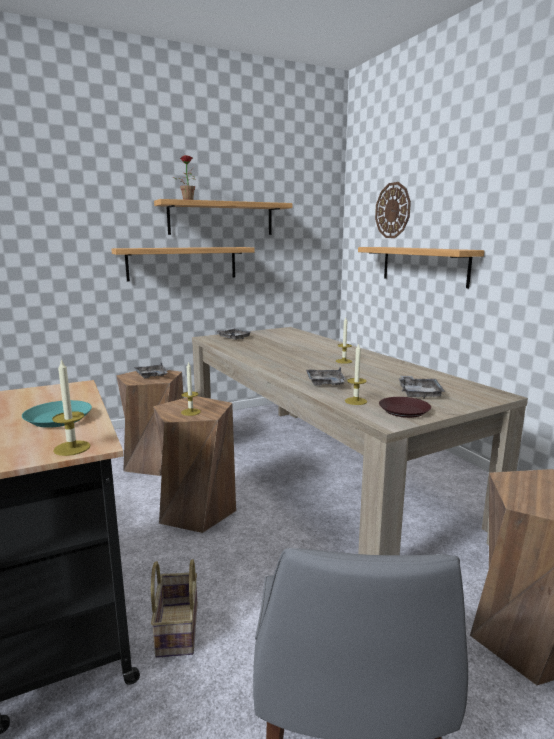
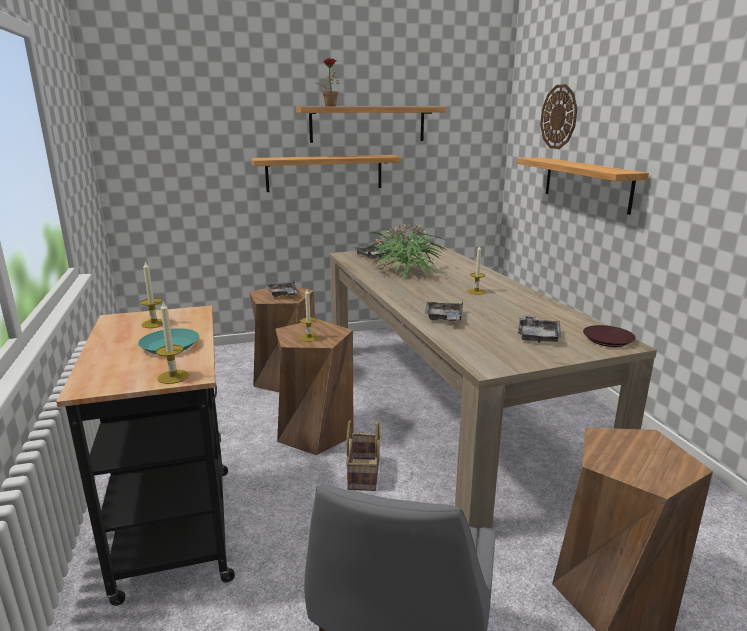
camera: 10 degrees right, 5 degrees up
basket [151,559,197,658] -> basket moved to [346,420,380,491]
candle [345,343,367,405] -> candle moved to [140,262,163,328]
brown plate [379,397,431,418] -> brown plate moved to [583,325,636,347]
none -> potted plant [362,224,446,281]

